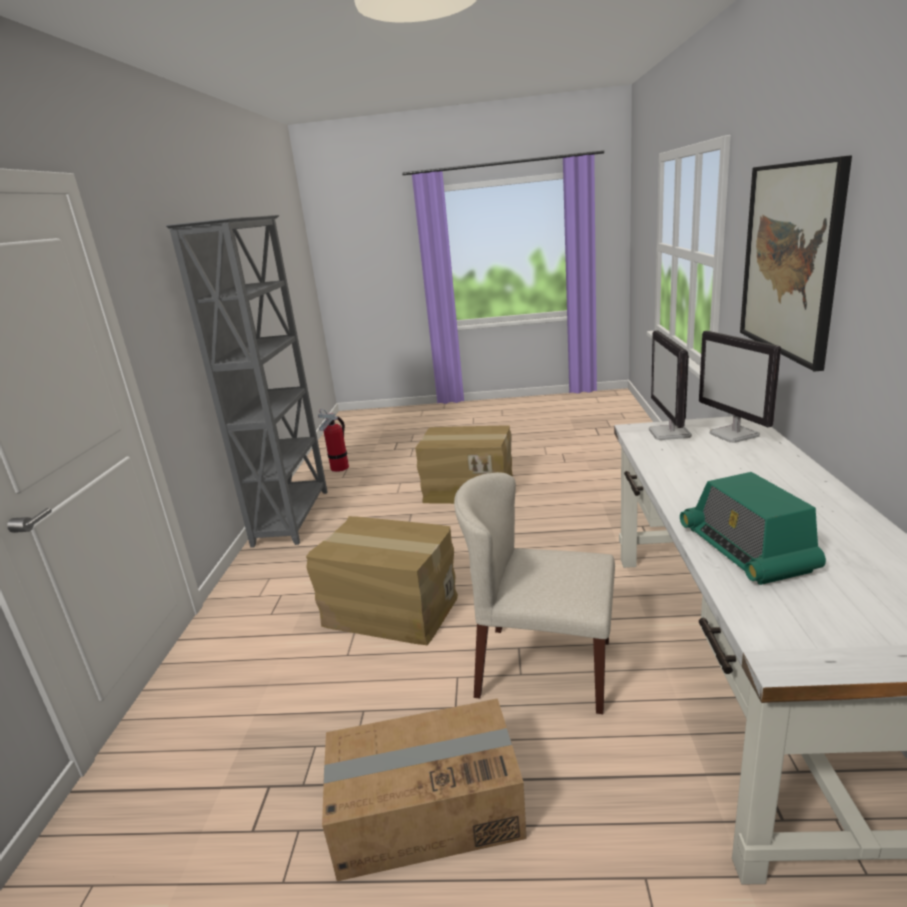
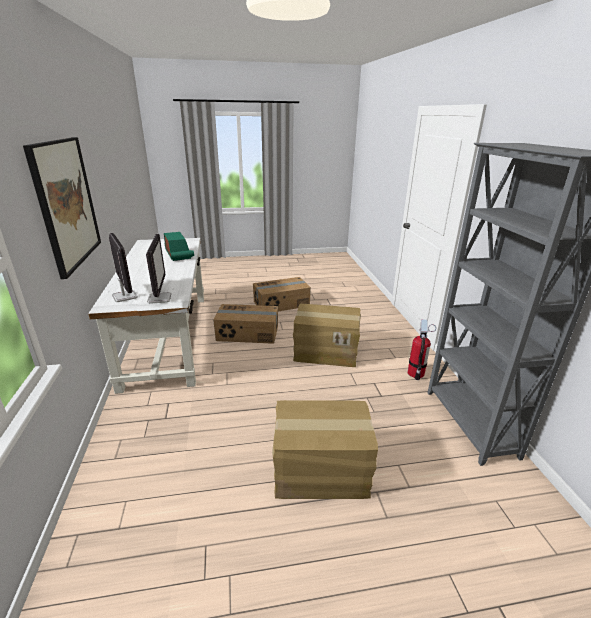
camera: 165 degrees right, 5 degrees up
fire extinguisher [318,409,349,472] -> fire extinguisher moved to [408,319,436,380]
beige chair [454,472,615,714] -> cardboard box [213,304,278,344]

